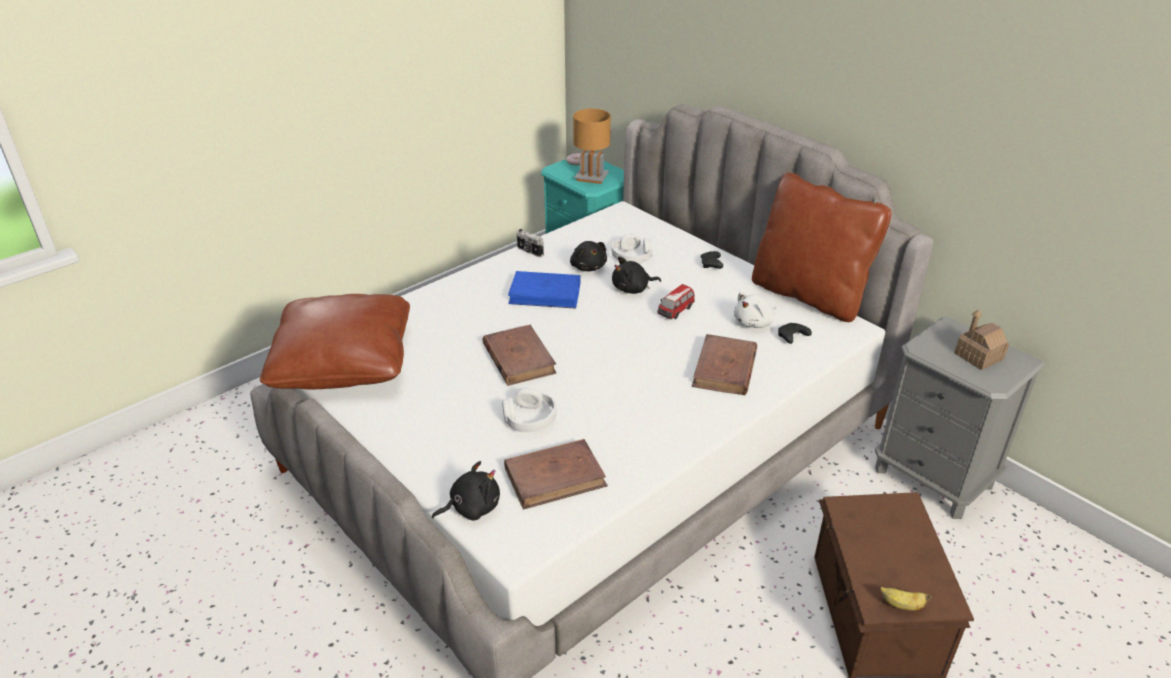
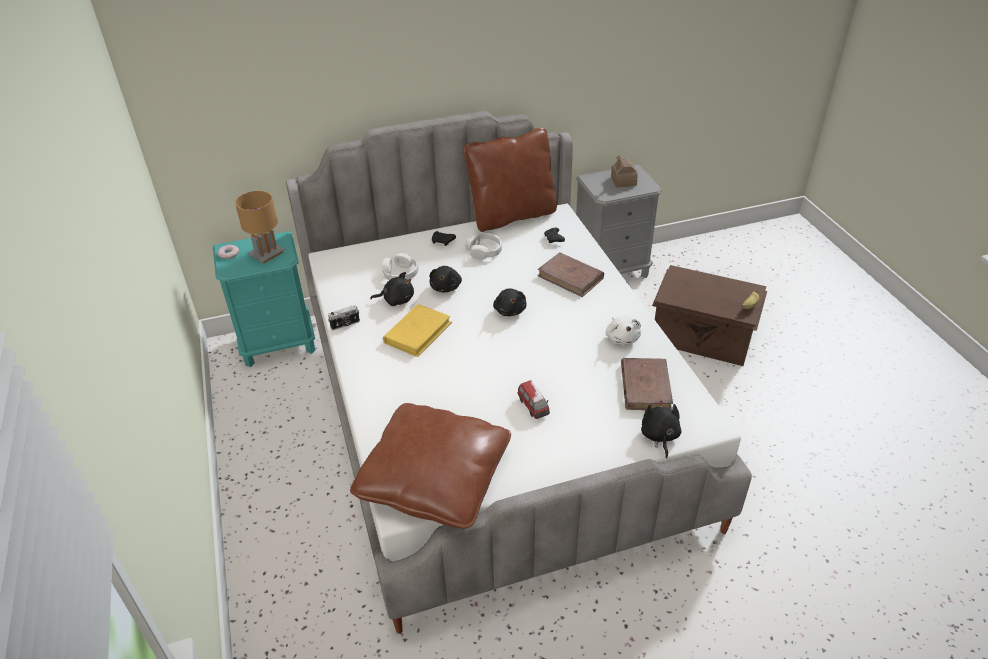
camera: 65 degrees left, 5 degrees up
brown book [482,325,557,386] -> none
white headphones [502,387,556,432] -> white headphones moved to [465,233,502,260]
blue book [508,271,581,309] -> yellow book [383,304,452,357]
toy car [657,284,695,319] -> toy car moved to [518,380,550,419]
white plush toy [734,292,777,328] -> white plush toy moved to [605,315,641,345]
none -> black plush toy [493,288,526,316]

